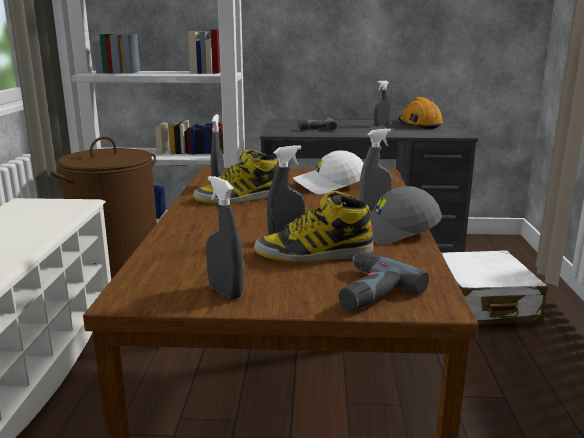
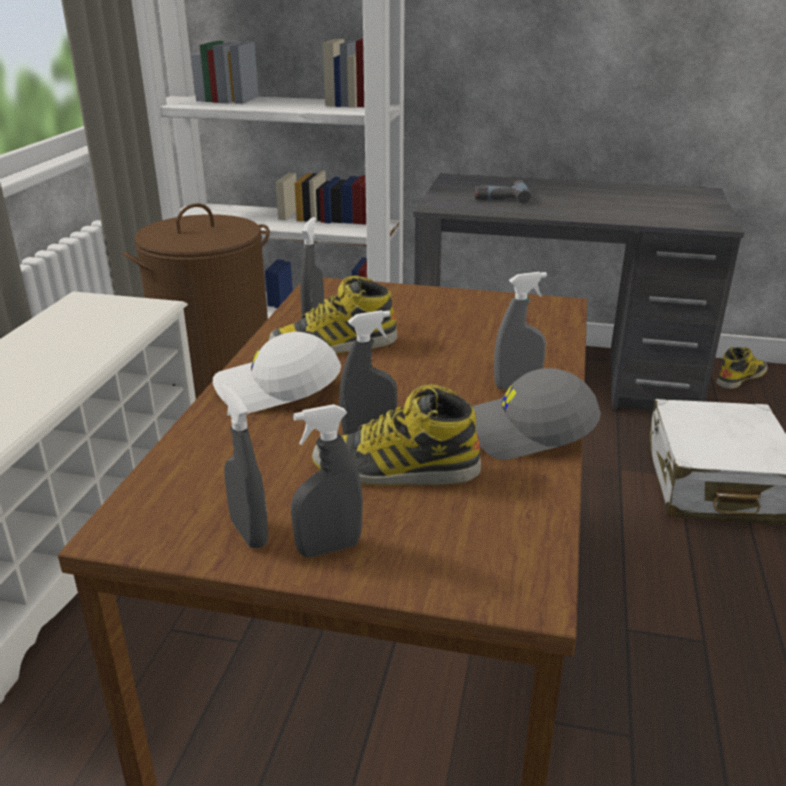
camera: 10 degrees right, 10 degrees up
white cap [293,151,364,194] -> white cap moved to [213,332,341,414]
power drill [338,251,429,311] -> none
grey spray bottle [374,80,390,126] -> grey spray bottle moved to [291,404,363,557]
orange hard hat [399,97,443,129] -> none
none -> boot [716,347,767,389]

